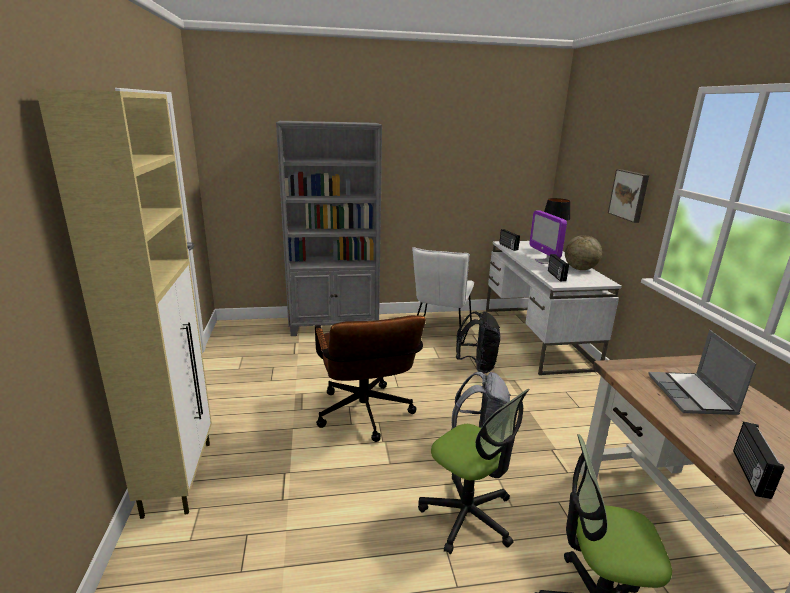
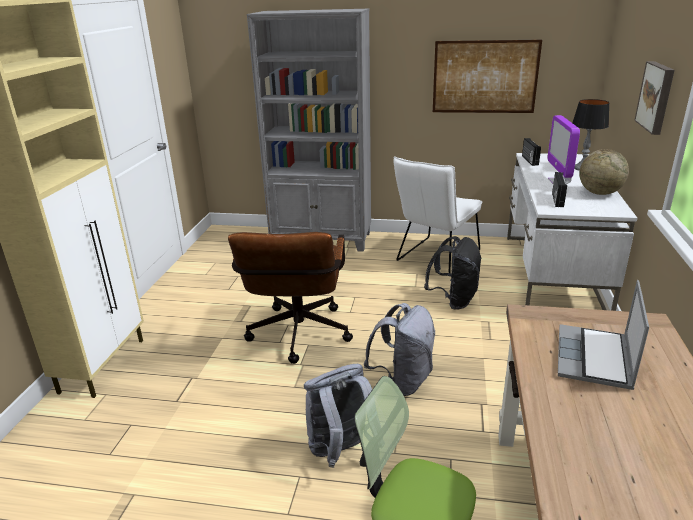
camera: 20 degrees right, 5 degrees up
office chair [418,389,530,554] -> grey backpack [304,364,372,468]
radio [733,422,784,499] -> none
none -> picture [433,40,542,113]

